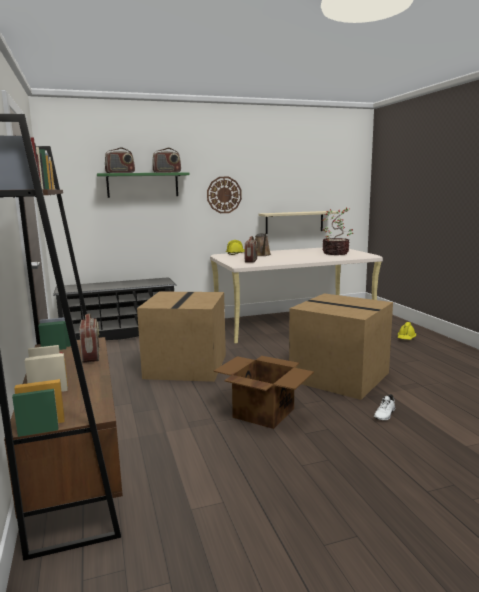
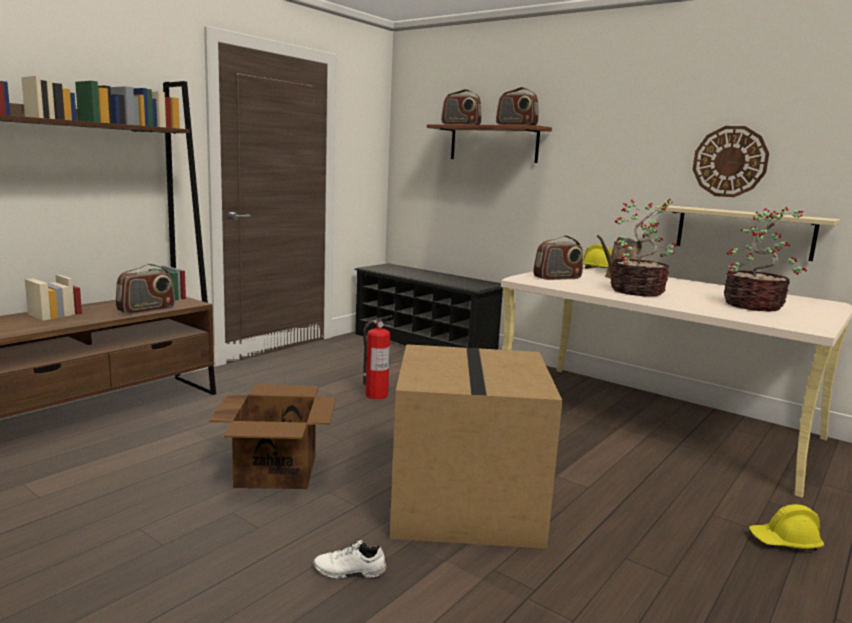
camera: 55 degrees right, 0 degrees up
green shelf [97,172,190,198] -> brown shelf [427,124,552,163]
cardboard box [137,291,226,382] -> fire extinguisher [363,315,394,399]
wall clock [207,177,242,213] -> wall clock moved to [693,126,769,197]
none -> potted plant [610,199,677,296]

